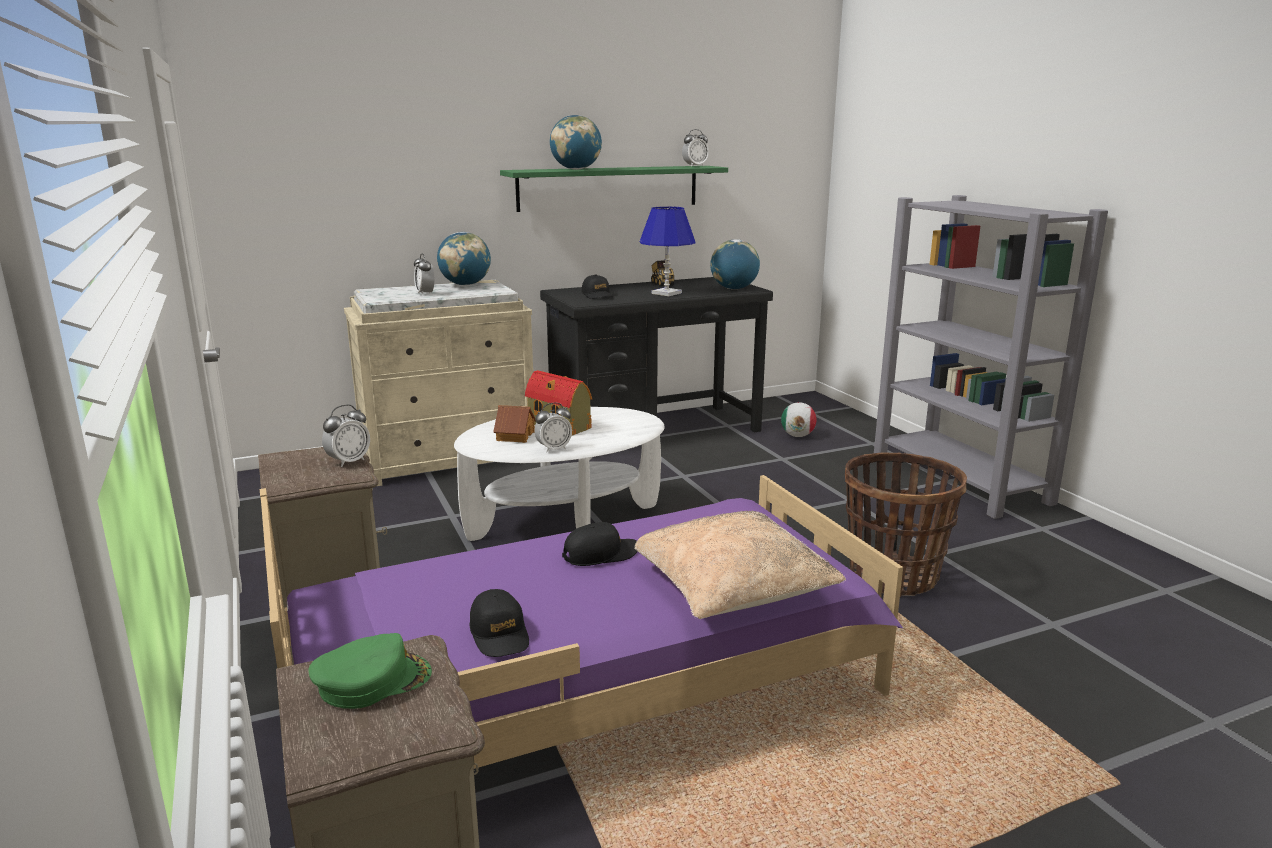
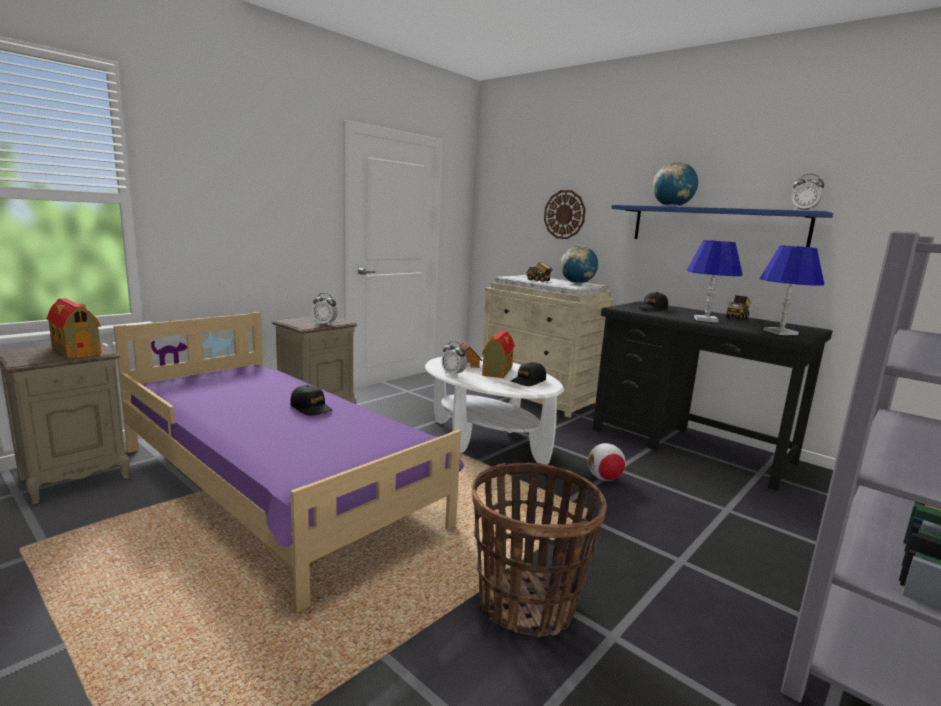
camera: 65 degrees right, 5 degrees down
green cap [308,633,432,709] -> toy house [47,298,101,359]
alarm clock [414,253,434,296] -> toy truck [526,262,552,282]
black cap [470,589,529,657] -> black cap moved to [511,362,546,386]
green shelf [500,166,728,212] -> blue shelf [611,205,833,247]
beige pillow [634,511,846,619] -> none
globe [710,239,760,289] -> blue table lamp [760,245,824,335]
football [781,402,817,437] -> football moved to [588,443,626,481]
none -> wall clock [544,190,586,239]

